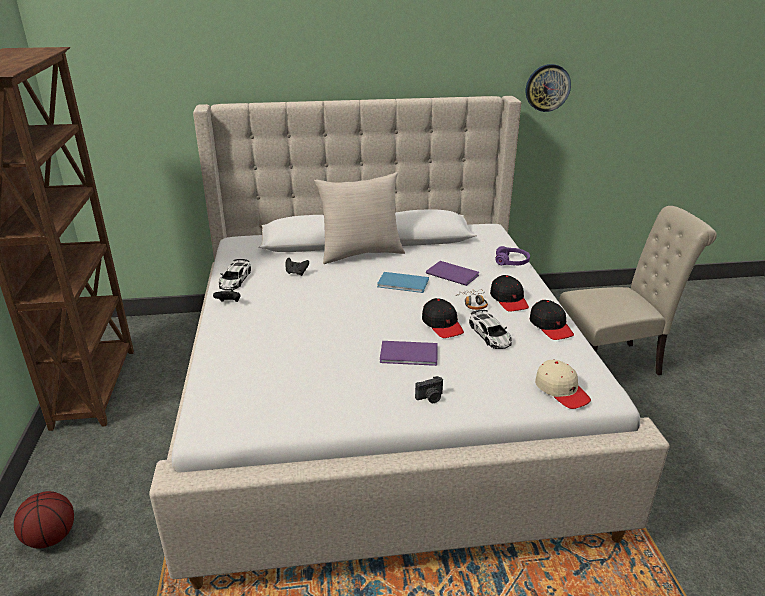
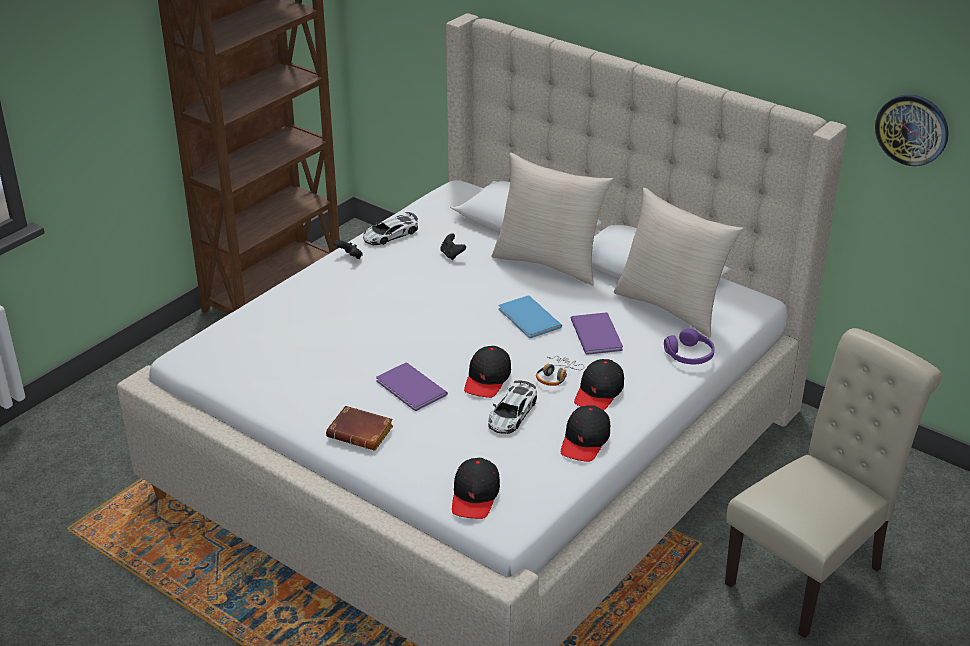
camera: 45 degrees right, 5 degrees up
basketball [14,491,74,548] -> none
camera [415,376,443,403] -> brown book [326,406,393,451]
beige cap [535,359,591,409] -> black cap [452,458,500,519]
beige chair [559,206,717,375] -> beige chair turned 75 degrees counterclockwise [725,328,942,638]
none -> beige pillow [614,188,744,338]

